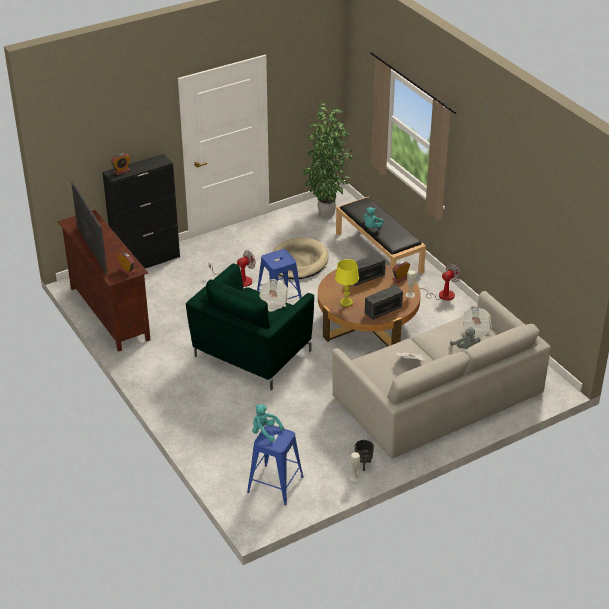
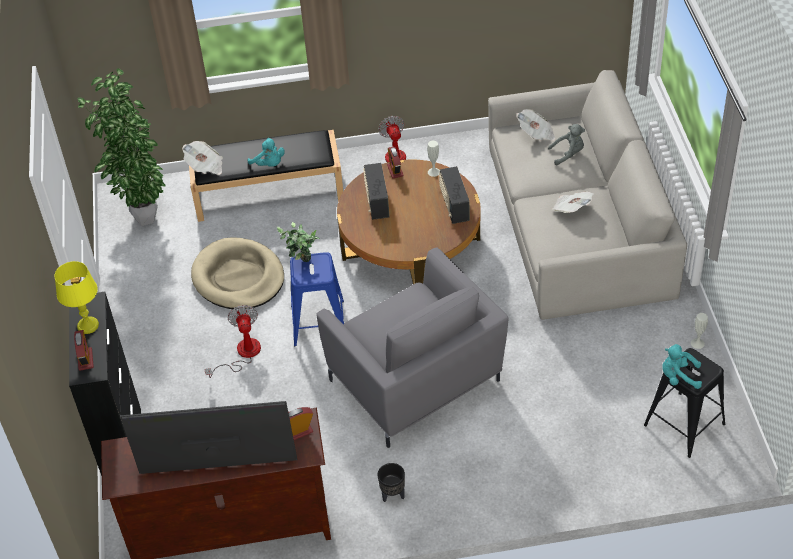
camera: 65 degrees left, 10 degrees up
green armchair [186,263,314,390] -> grey armchair [317,247,508,448]
blue stool [247,425,304,505] -> black stool [644,348,725,458]
turquoise plush toy [252,404,284,442] -> turquoise plush toy turned 45 degrees clockwise [662,344,702,389]
newspaper [259,279,288,312] -> newspaper moved to [182,141,223,175]
yellow table lamp [335,259,359,307] -> yellow table lamp moved to [54,261,99,334]
black planter [355,440,374,471] -> black planter moved to [378,463,405,502]
none -> potted plant [277,222,320,262]

